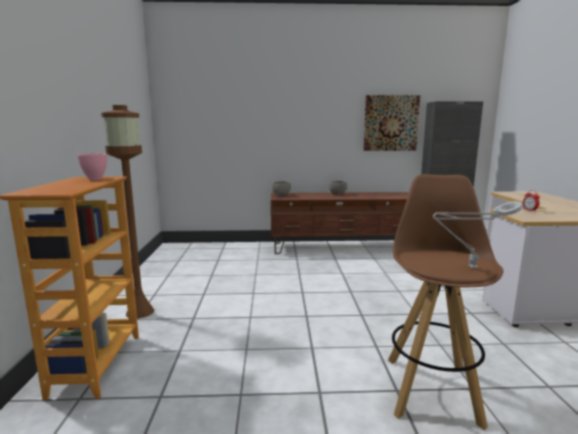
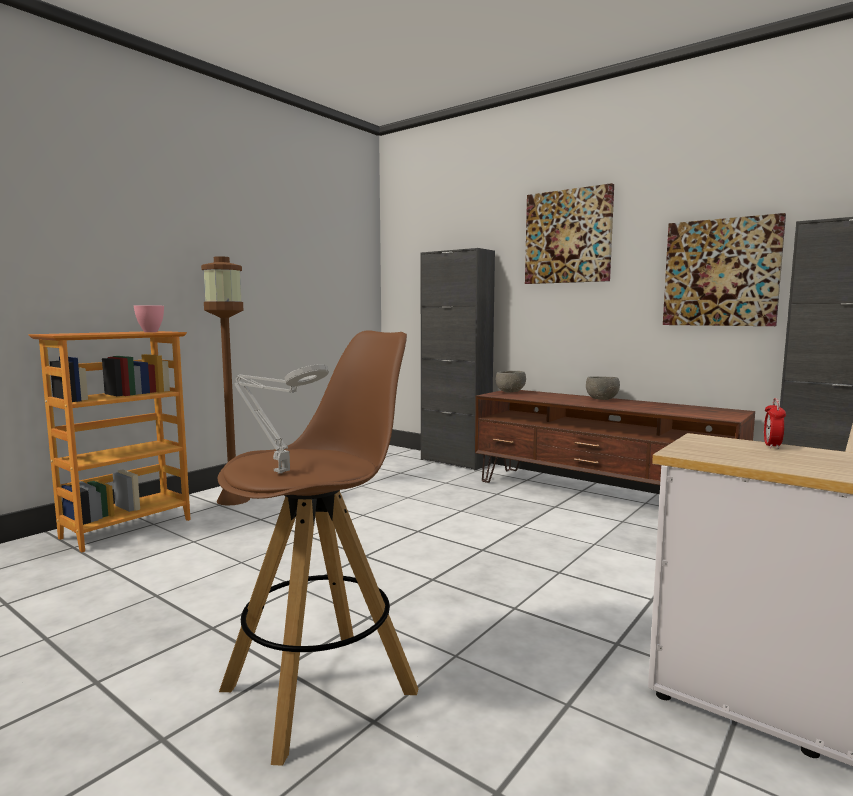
camera: 40 degrees right, 5 degrees down
none -> black cabinet [421,248,495,470]
none -> picture [525,183,614,284]

